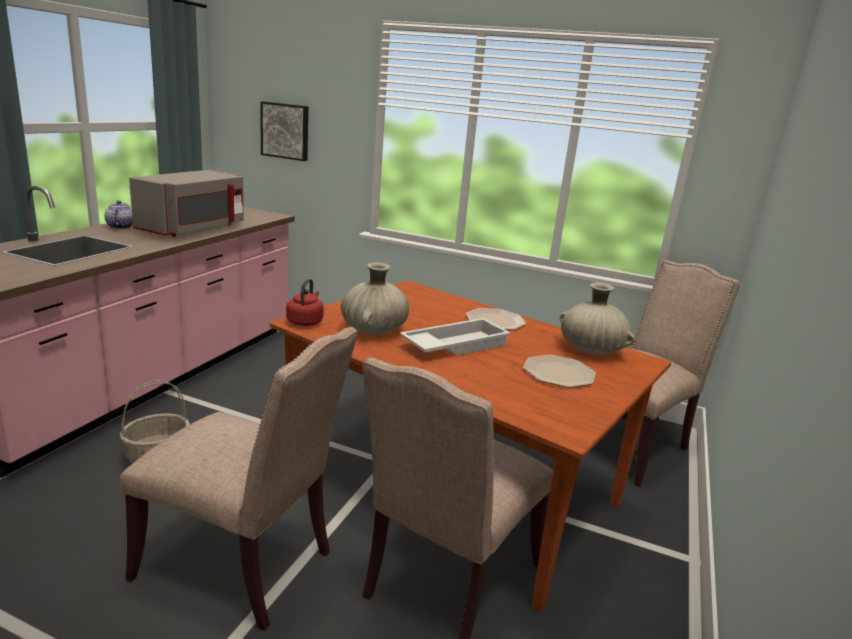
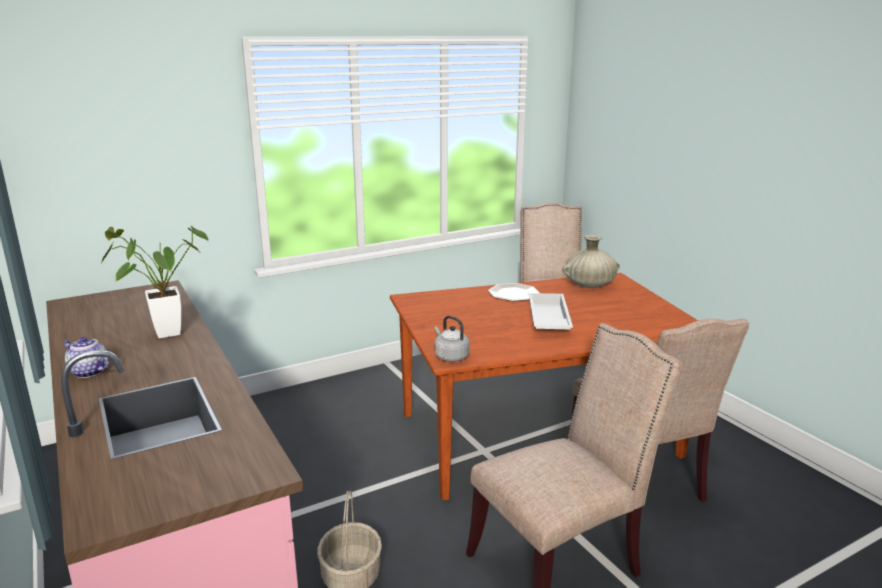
camera: 50 degrees left, 0 degrees up
grey microwave [129,170,244,237] -> potted plant [100,226,209,338]
picture [260,101,308,161] -> none
red kettle [286,278,324,326] -> grey kettle [434,315,470,362]
beige vase [341,263,409,335] -> none
plate [523,355,596,388] -> none

